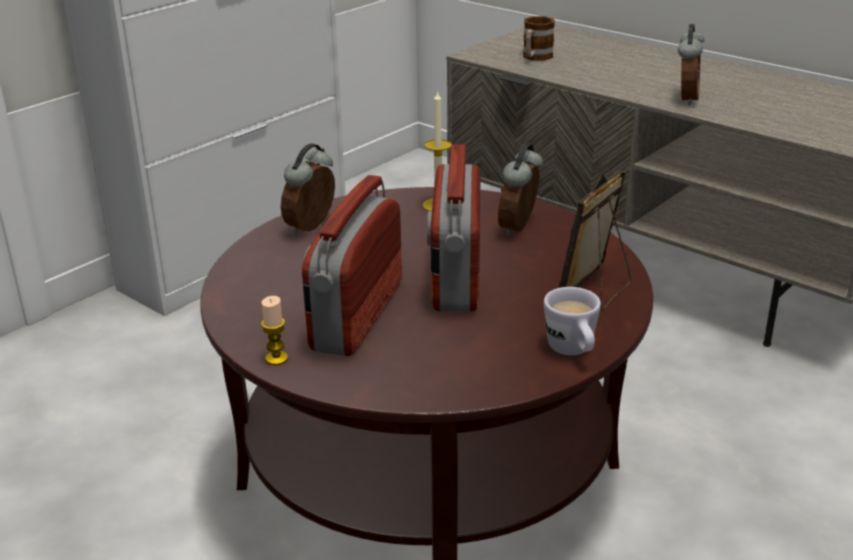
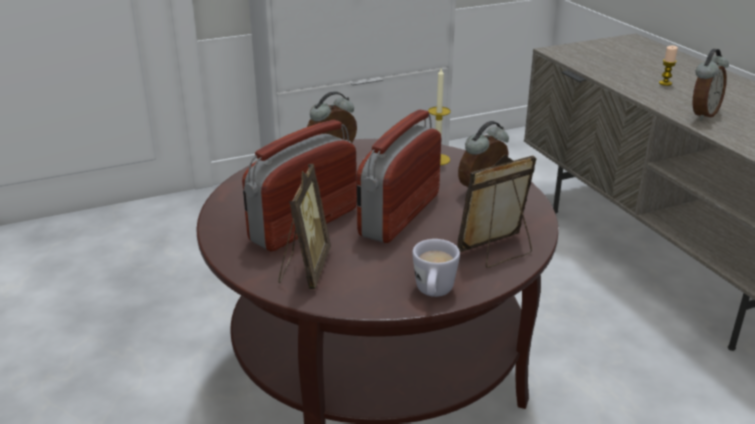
camera: 25 degrees right, 0 degrees up
candle [261,296,288,365] -> candle moved to [659,46,678,86]
mug [523,16,555,61] -> none
none -> picture frame [278,164,331,289]

